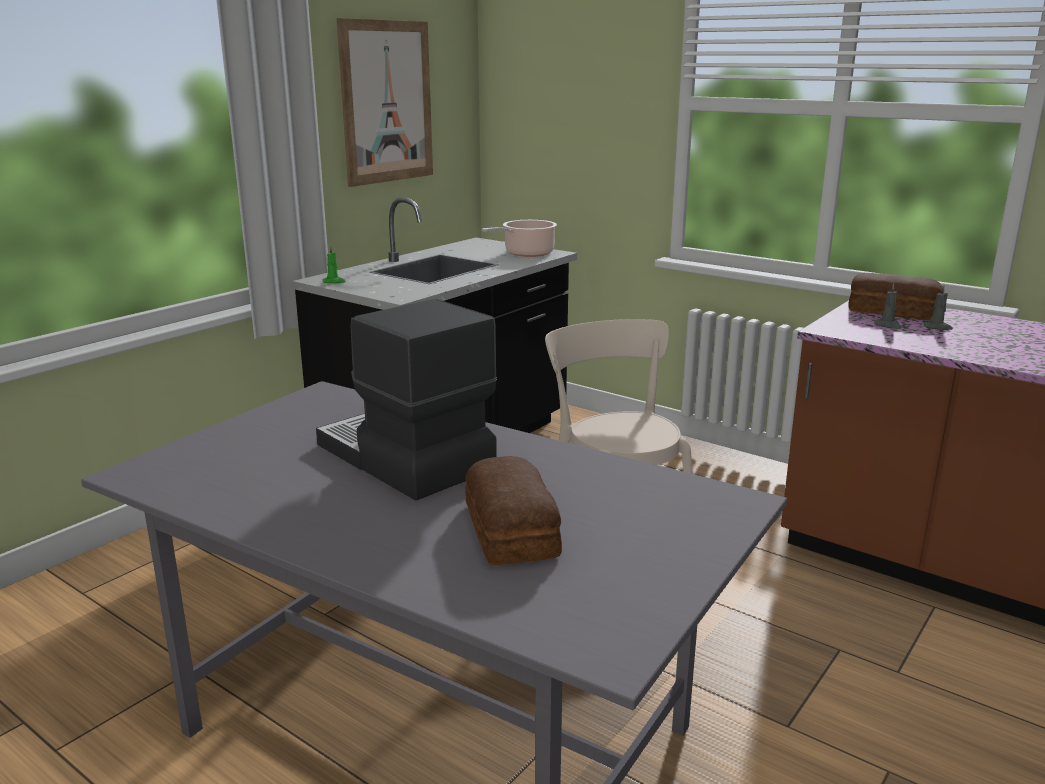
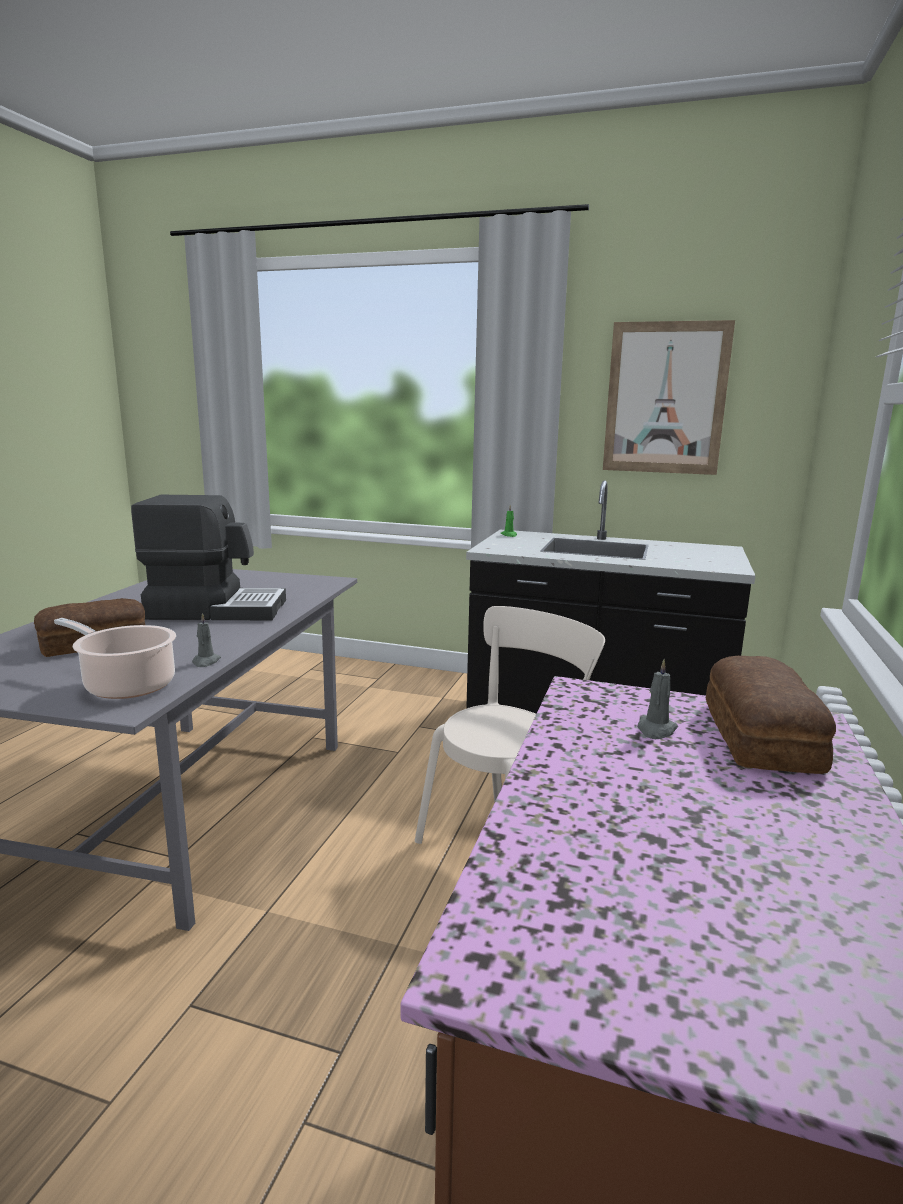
camera: 70 degrees right, 5 degrees down
coffee machine [316,299,497,501] -> coffee machine turned 60 degrees clockwise [131,495,286,620]
cooking pot [482,220,557,257] -> cooking pot moved to [54,618,176,699]
grey candle [923,285,953,330] -> grey candle moved to [192,613,221,667]

